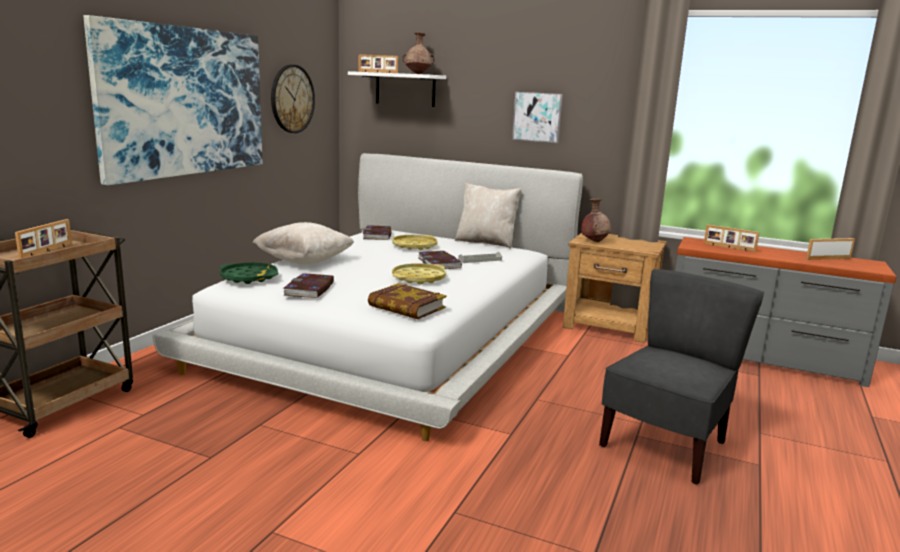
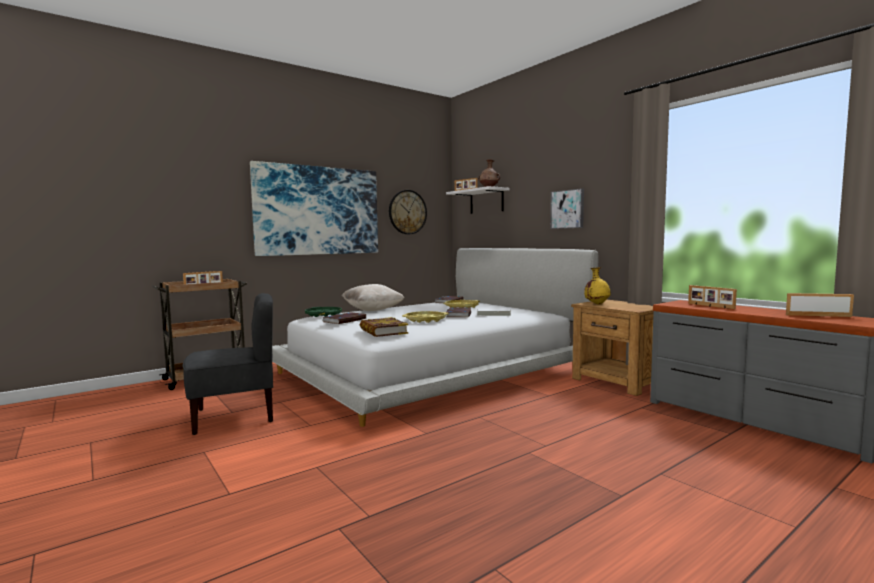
camera: 30 degrees right, 10 degrees down
beige pillow [455,183,522,249] -> none
brown vase [581,199,611,242] -> yellow vase [584,267,611,305]
grey chair [599,269,764,484] -> grey chair moved to [183,293,273,435]

